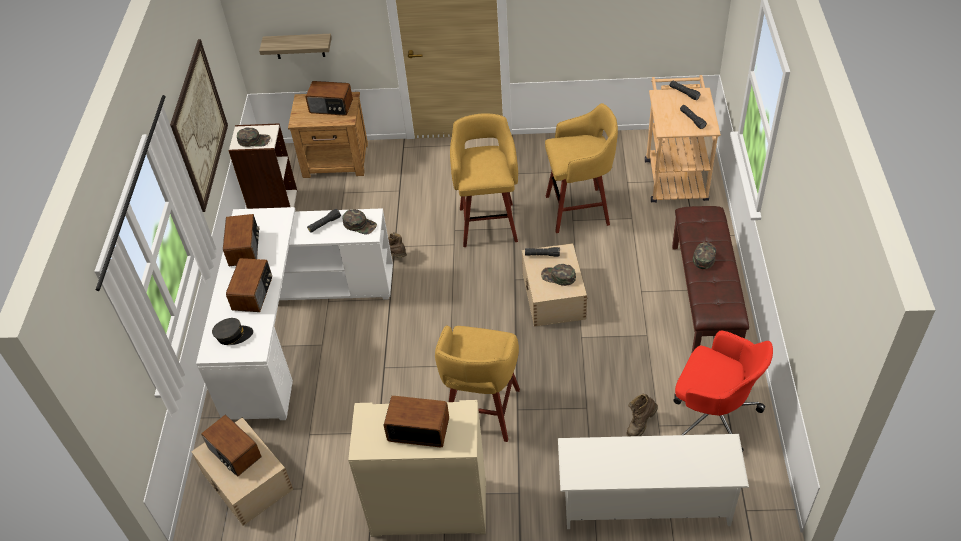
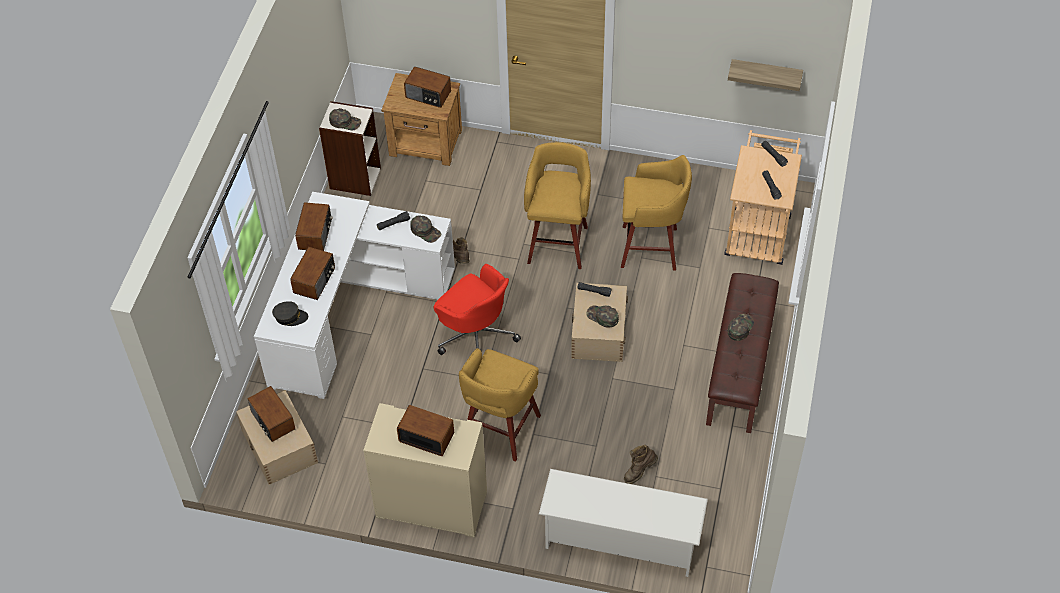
camera: 10 degrees right, 5 degrees up
picture [170,39,228,212] -> none
shelf [259,34,332,59] -> shelf moved to [728,59,803,91]
red office chair [673,331,773,452] -> red office chair moved to [434,264,521,355]

